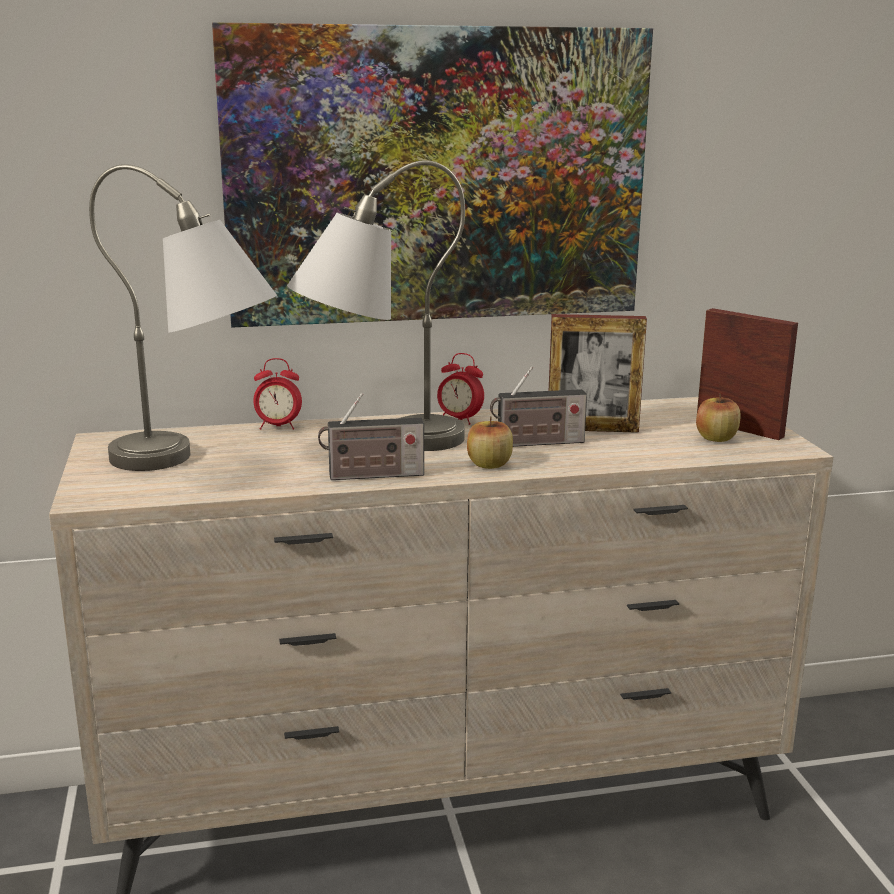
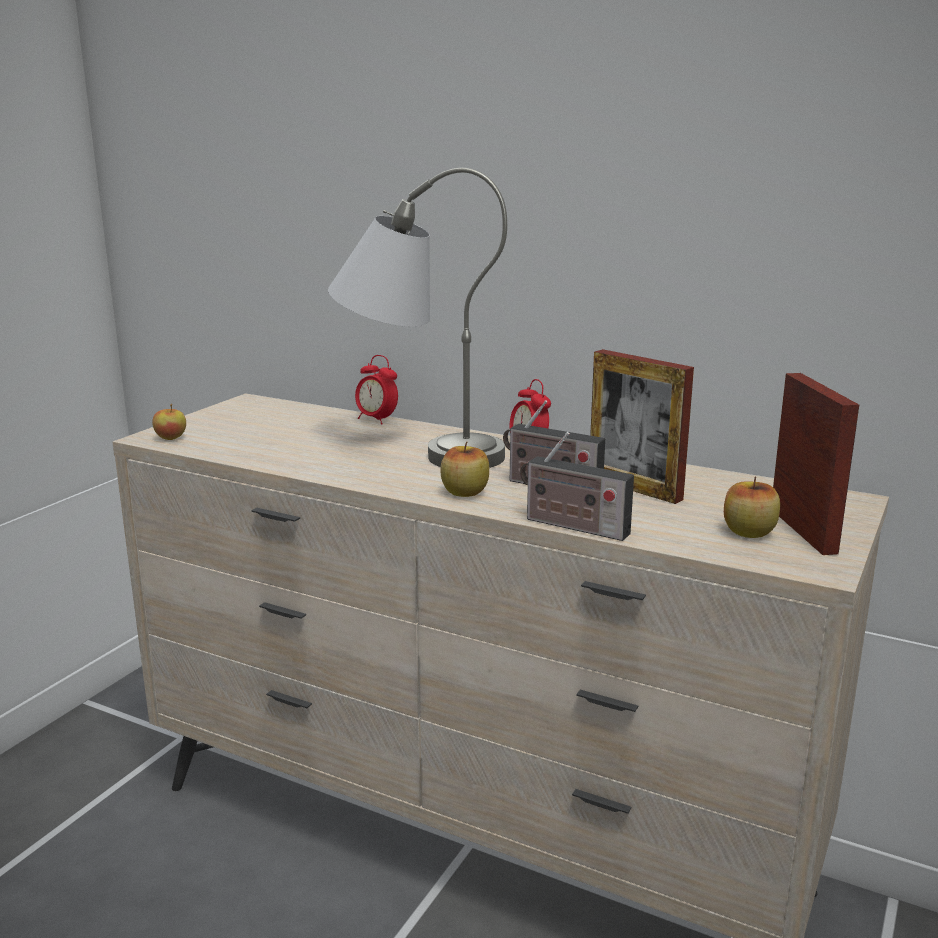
camera: 40 degrees right, 0 degrees up
grey table lamp [89,164,277,471] -> none
picture [212,22,653,328] -> none
radio [318,393,424,480] -> radio moved to [520,432,634,541]
none -> apple [152,404,186,440]

